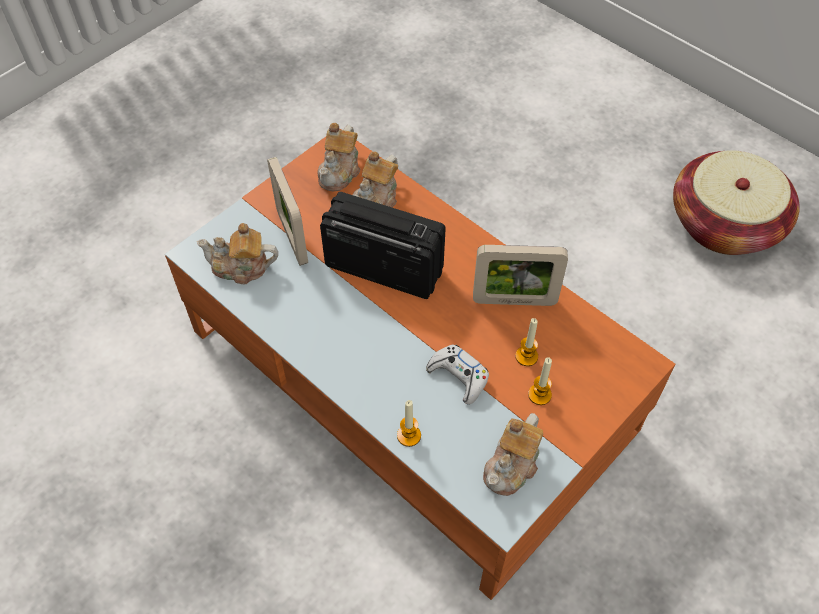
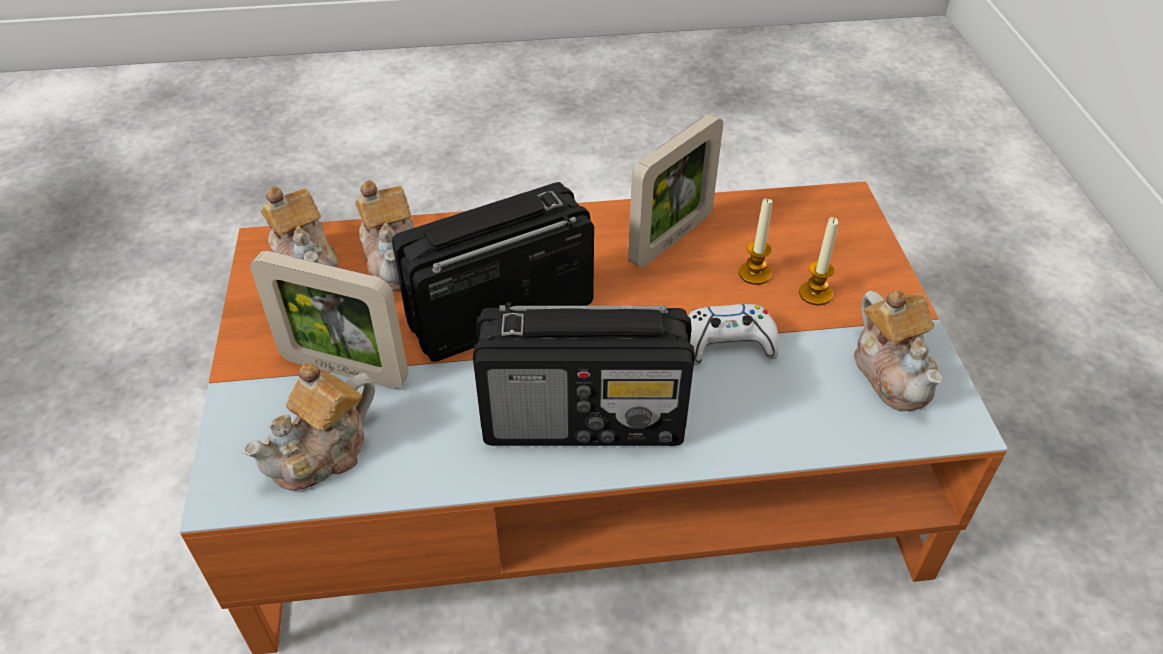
camera: 50 degrees left, 10 degrees down
candle [397,400,421,447] -> none
basket [673,150,800,255] -> none
none -> radio [473,302,695,446]

